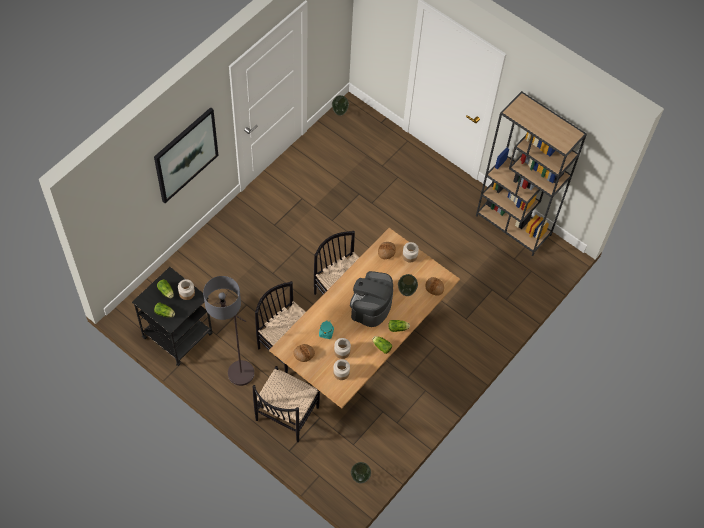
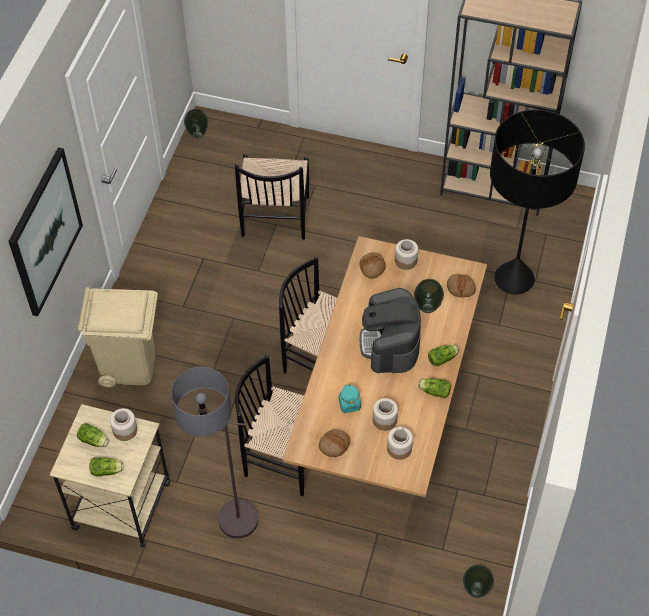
camera: 20 degrees left, 5 degrees down
black cart [132,267,213,366] -> beige cart [50,404,170,547]
black chair [253,366,320,442] -> black chair moved to [235,154,309,240]
none -> beige trash can [78,287,158,388]
none -> black floor lamp [490,109,585,294]

